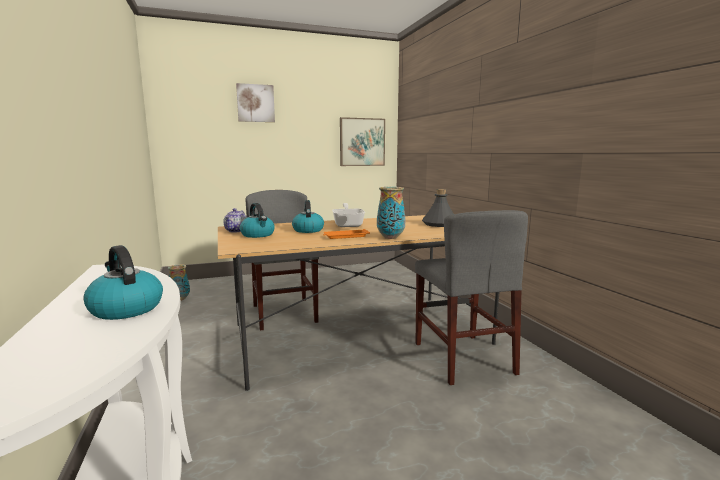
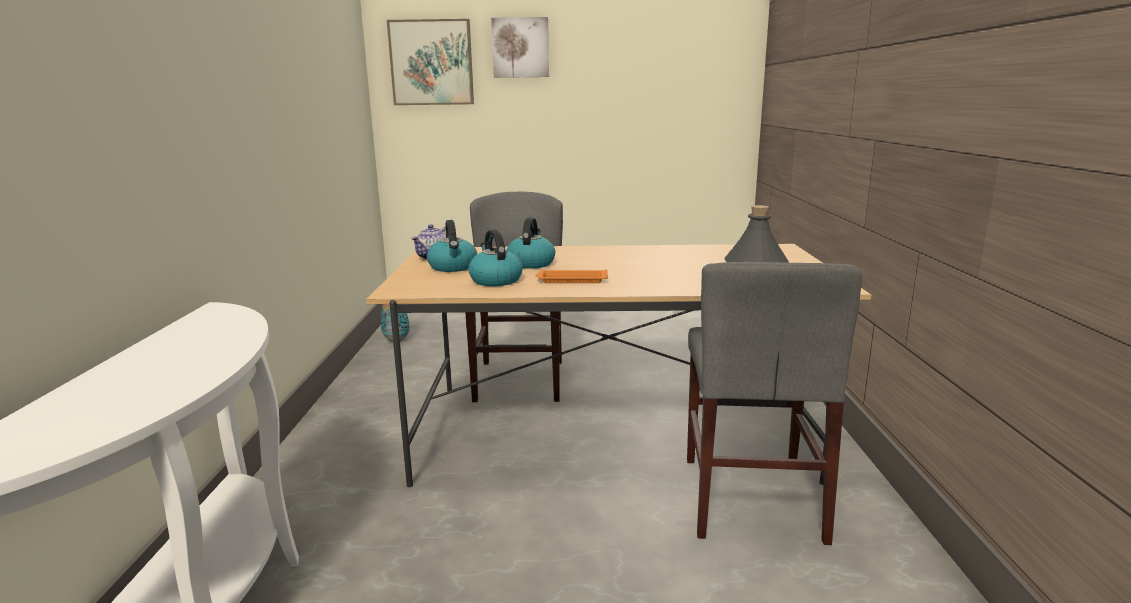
camera: 20 degrees right, 5 degrees up
kettle [83,245,163,320] -> kettle moved to [468,230,523,286]
frying pan [332,203,365,227] -> none
picture [340,117,385,166] -> picture moved to [387,19,474,105]
vase [377,187,406,239] -> none

